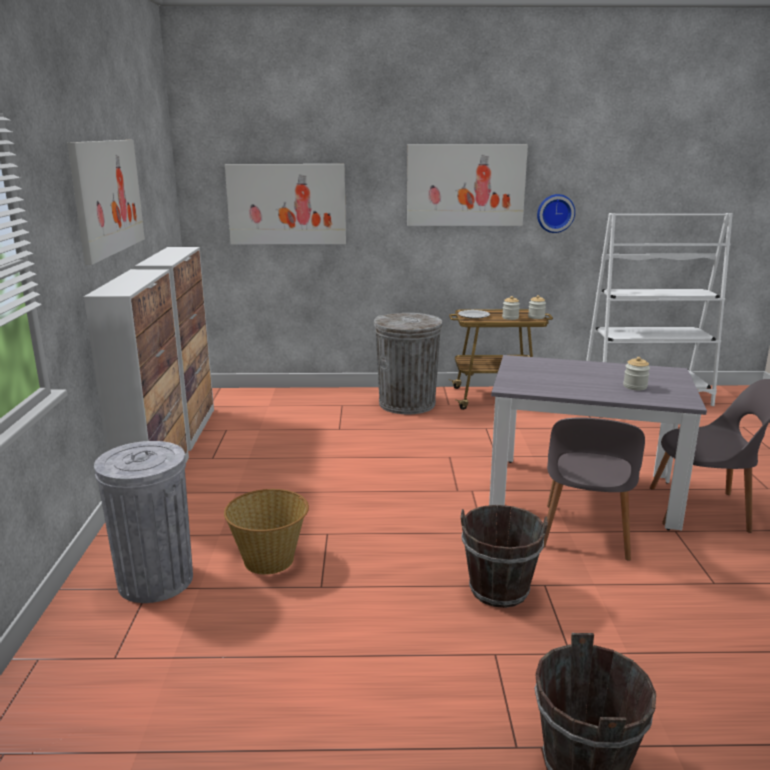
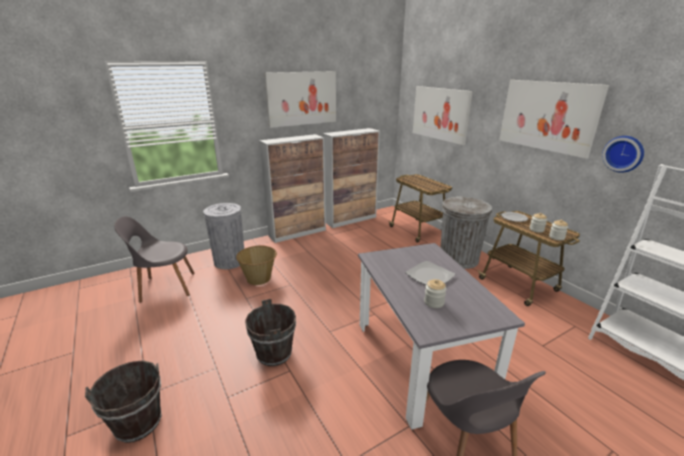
camera: 60 degrees right, 5 degrees up
grey chair [543,418,645,561] -> grey chair moved to [114,216,195,303]
none -> cart [388,174,452,243]
none -> plate [405,261,456,285]

